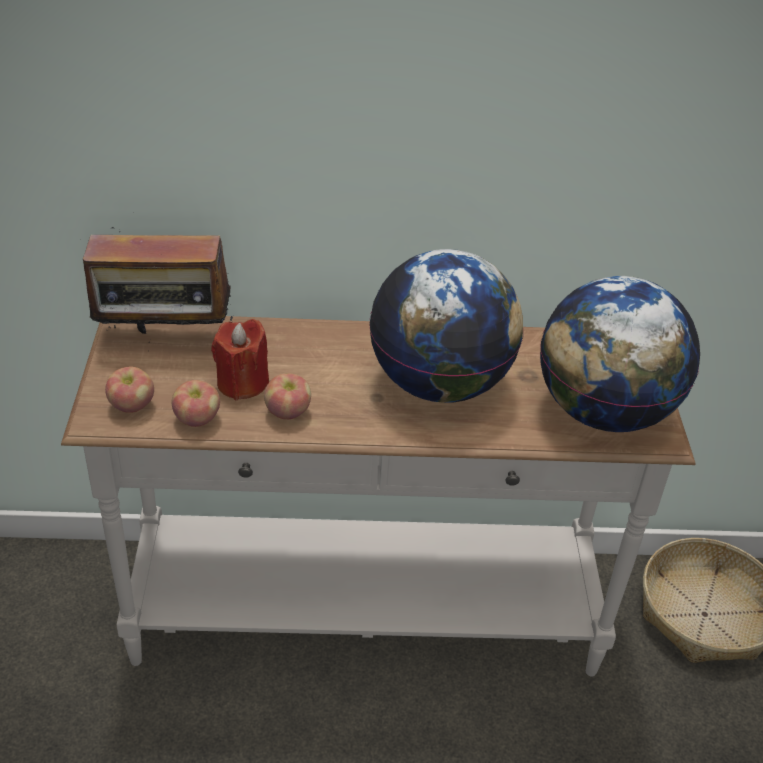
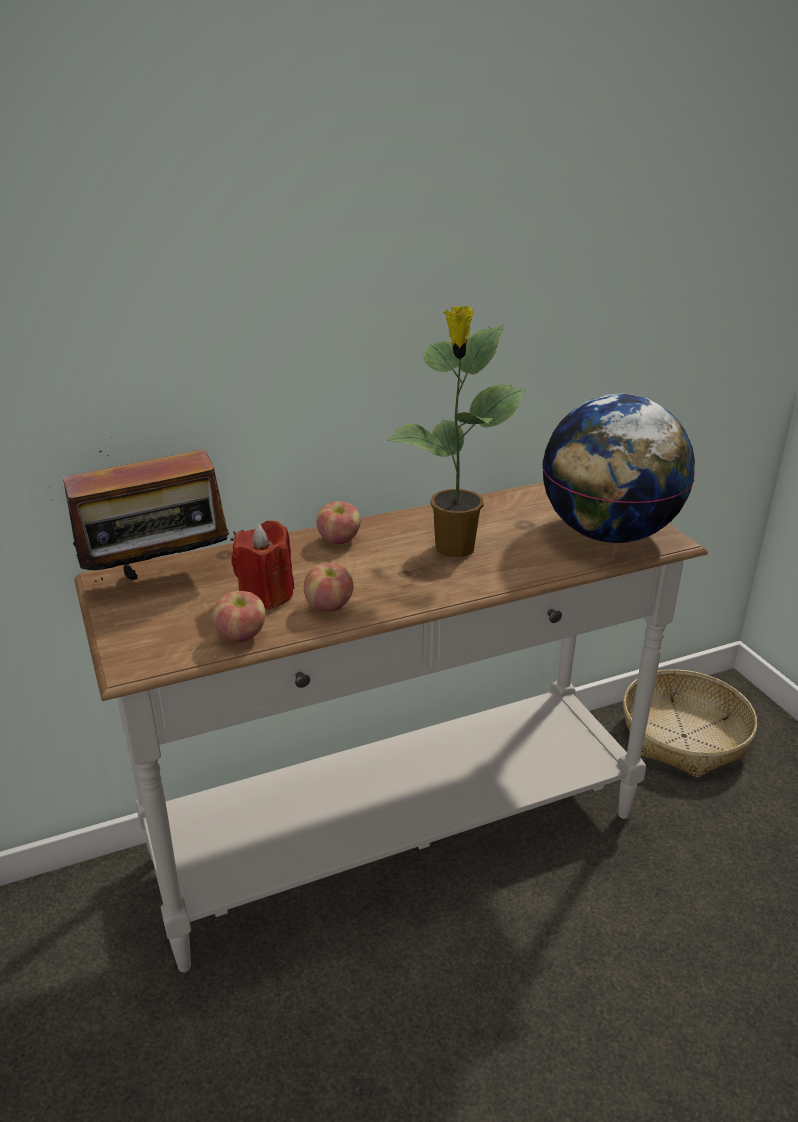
camera: 20 degrees left, 10 degrees down
apple [105,366,154,413] -> apple moved to [316,501,361,544]
globe [369,249,523,403] -> potted plant [386,306,525,557]

